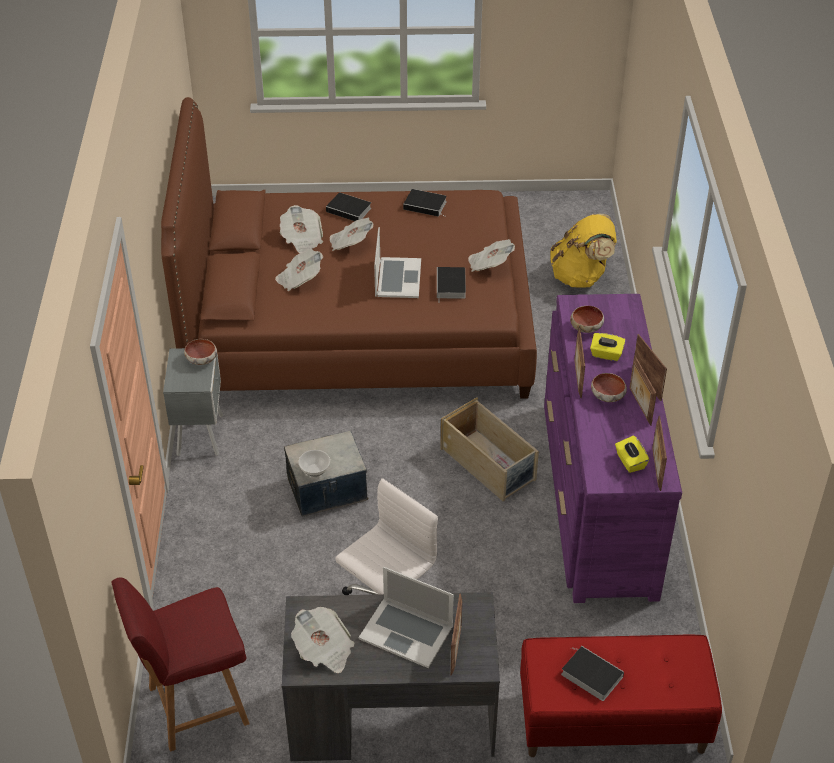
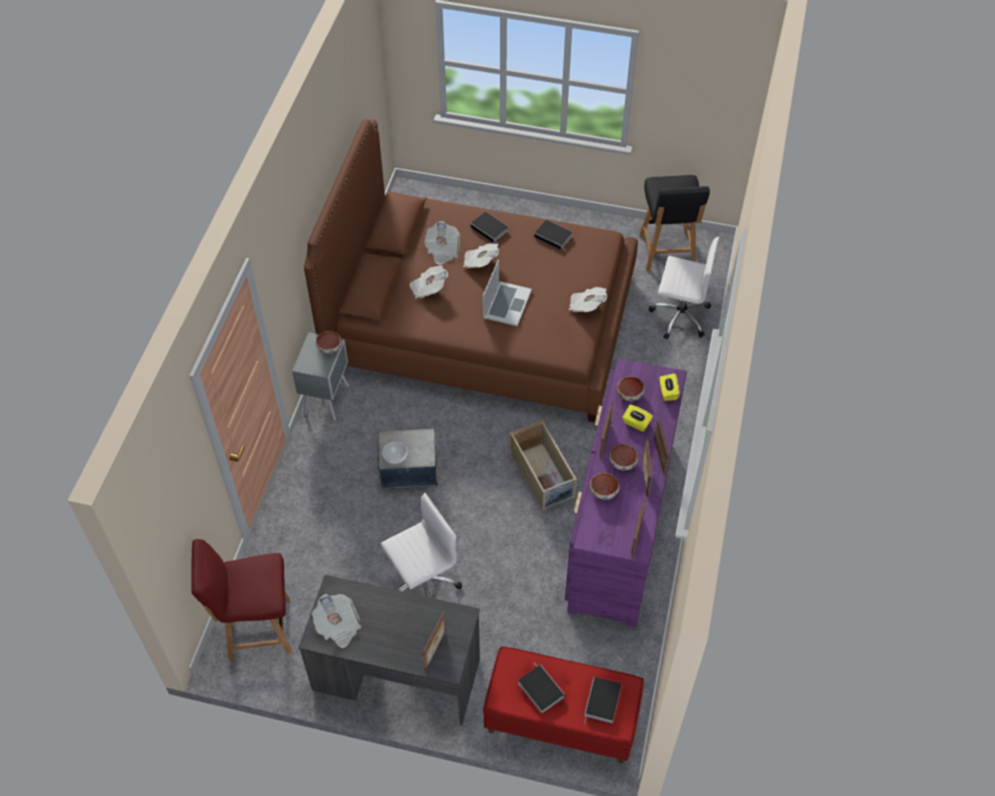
camera: 15 degrees right, 10 degrees up
laptop [359,567,454,668] -> none
book [437,267,466,303] -> book moved to [584,677,622,724]
yellow backpack [550,214,617,288] -> white office chair [649,237,720,339]
yellow tissue box [615,436,649,473] -> yellow tissue box moved to [660,373,680,401]
none -> bowl [589,473,620,500]
none -> black chair [639,175,710,271]

